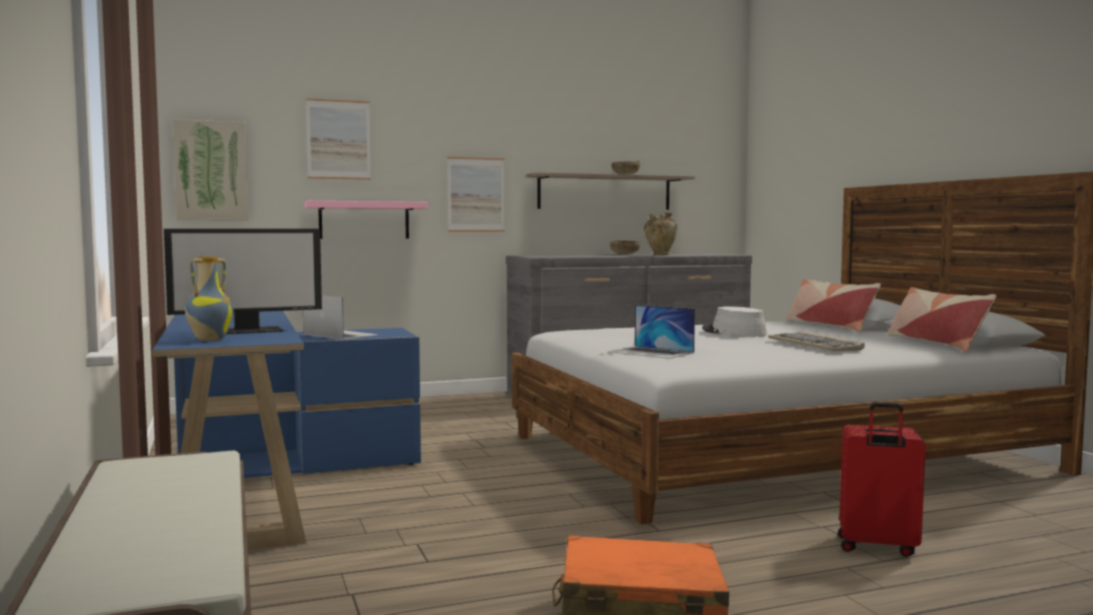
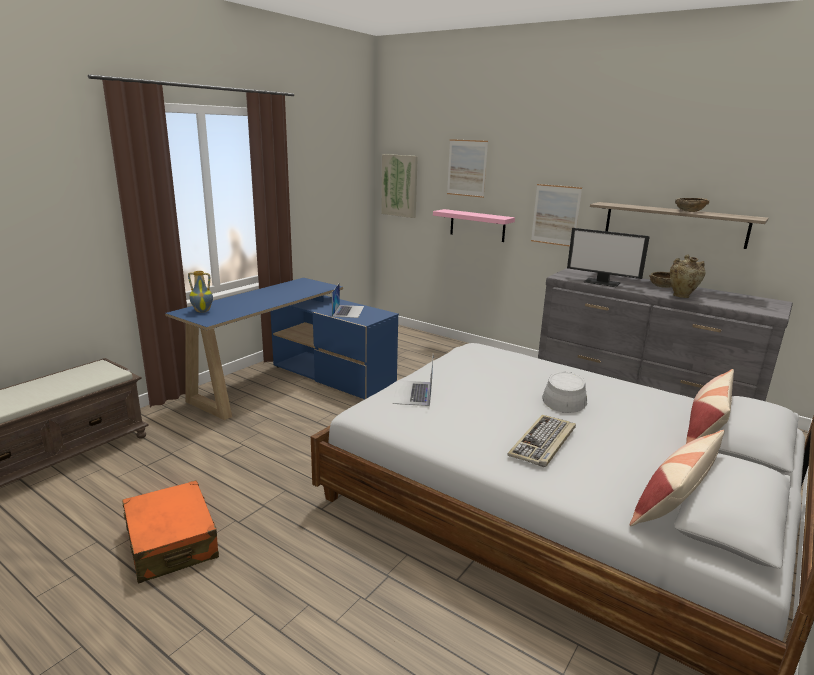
camera: 55 degrees right, 15 degrees up
monitor [164,229,322,334] -> monitor moved to [567,228,650,287]
red suitcase [838,402,926,557] -> none

